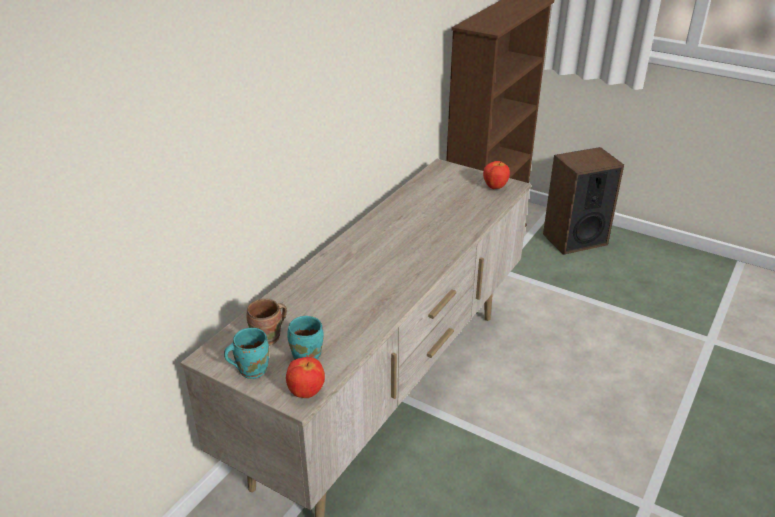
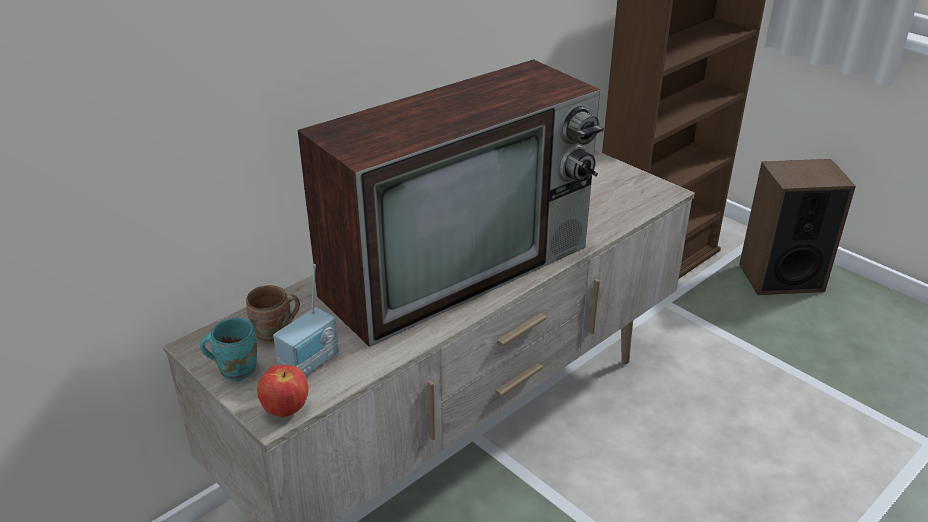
camera: 15 degrees right, 0 degrees up
turquoise mug [287,316,324,360] -> radio [273,264,339,376]
apple [483,161,510,189] -> none
none -> television [298,59,604,347]

